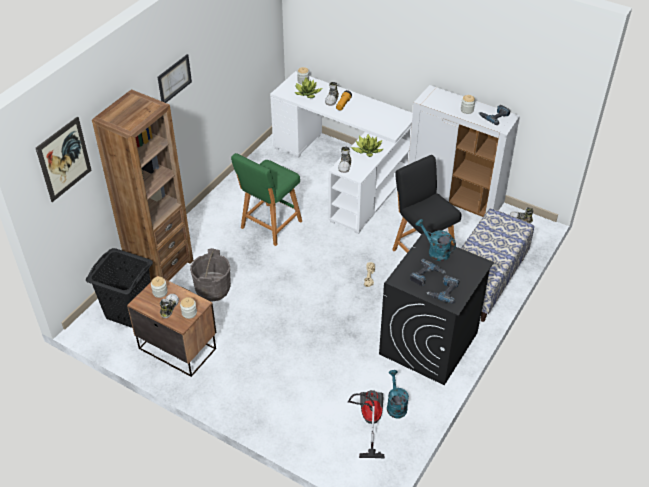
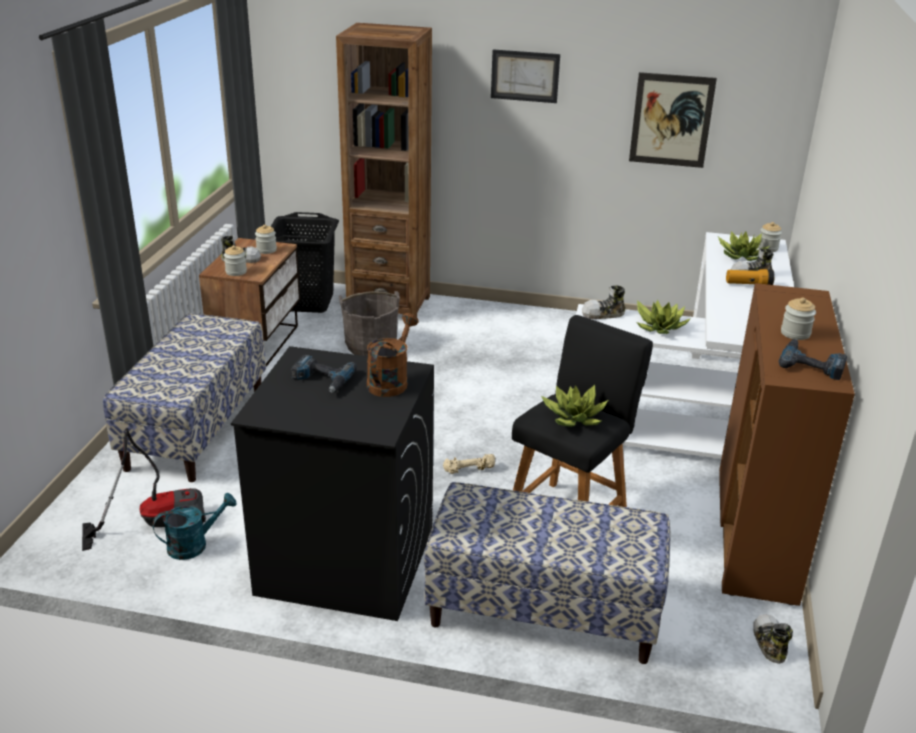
camera: 70 degrees right, 15 degrees down
picture [36,116,92,202] -> picture moved to [629,72,717,168]
green stool [231,153,302,246] -> none
white cabinet [408,85,520,217] -> brown cabinet [719,283,855,606]
turquoise watering can [415,219,456,261] -> brown watering can [367,313,419,397]
power drill [426,275,459,304] -> none
none -> bench [103,313,266,482]
none -> potted plant [541,385,608,427]

